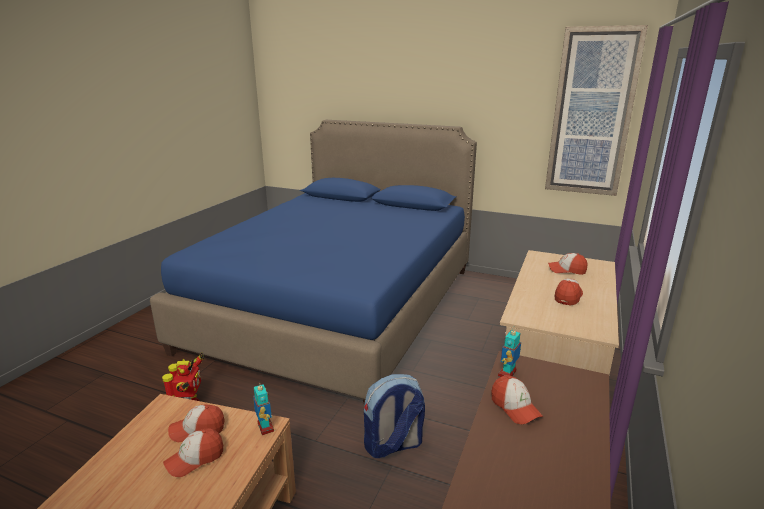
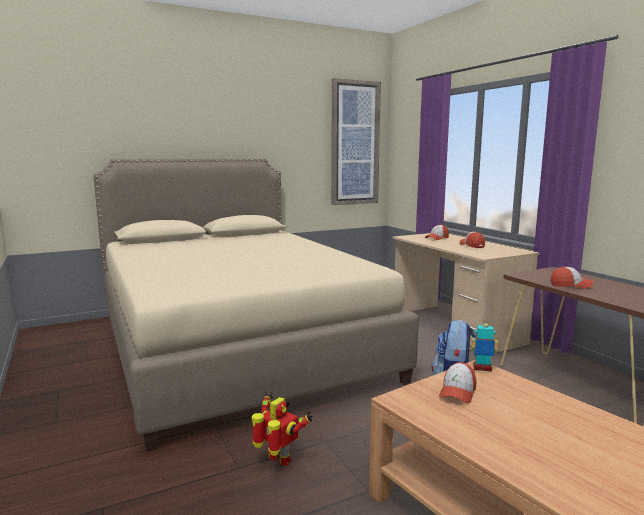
camera: 50 degrees left, 10 degrees down
blue bed [150,120,477,404] -> beige bed [94,158,419,452]
cap [163,428,223,477] -> none
toy robot [498,326,521,377] -> none

